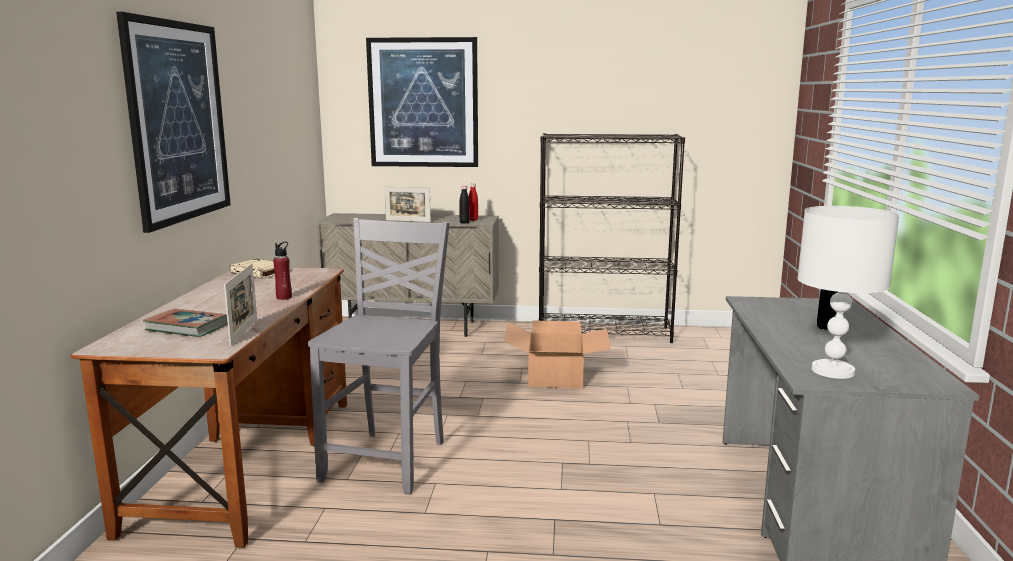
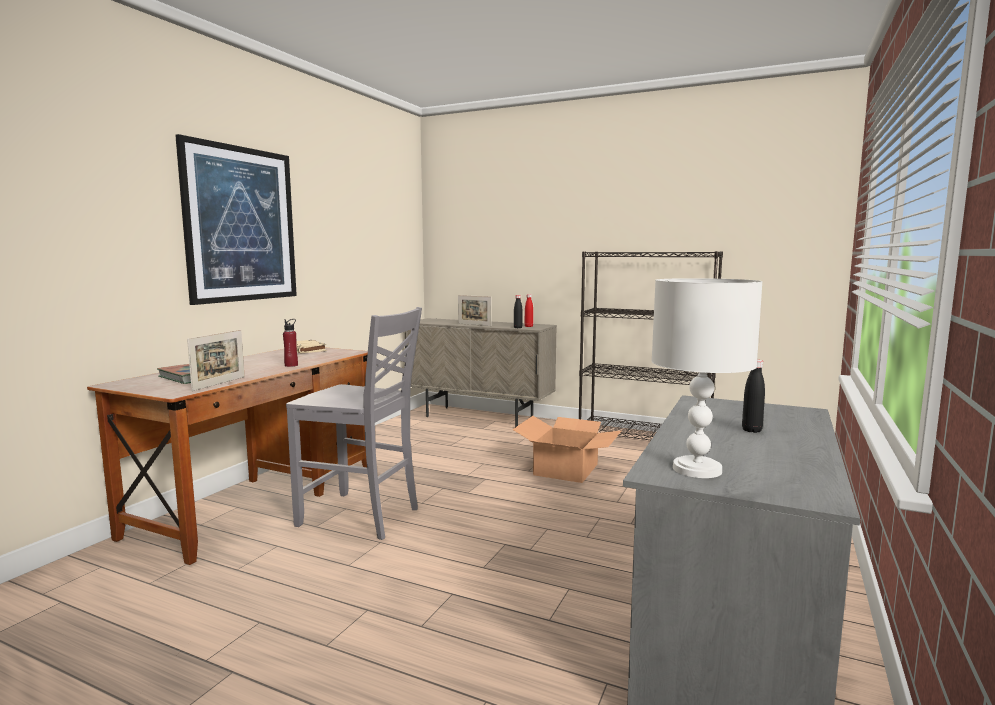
camera: 20 degrees right, 5 degrees down
grey chair [308,218,449,494] -> grey chair turned 75 degrees clockwise [286,307,422,540]
picture [366,37,478,167] -> none

